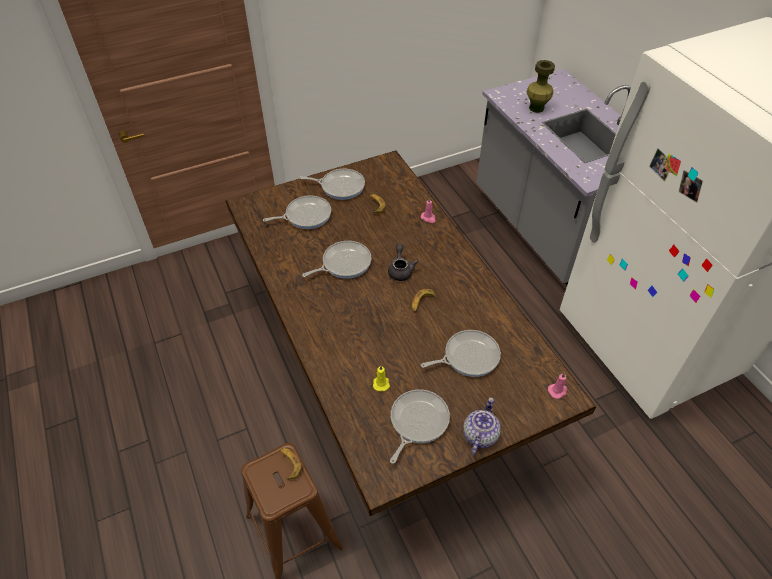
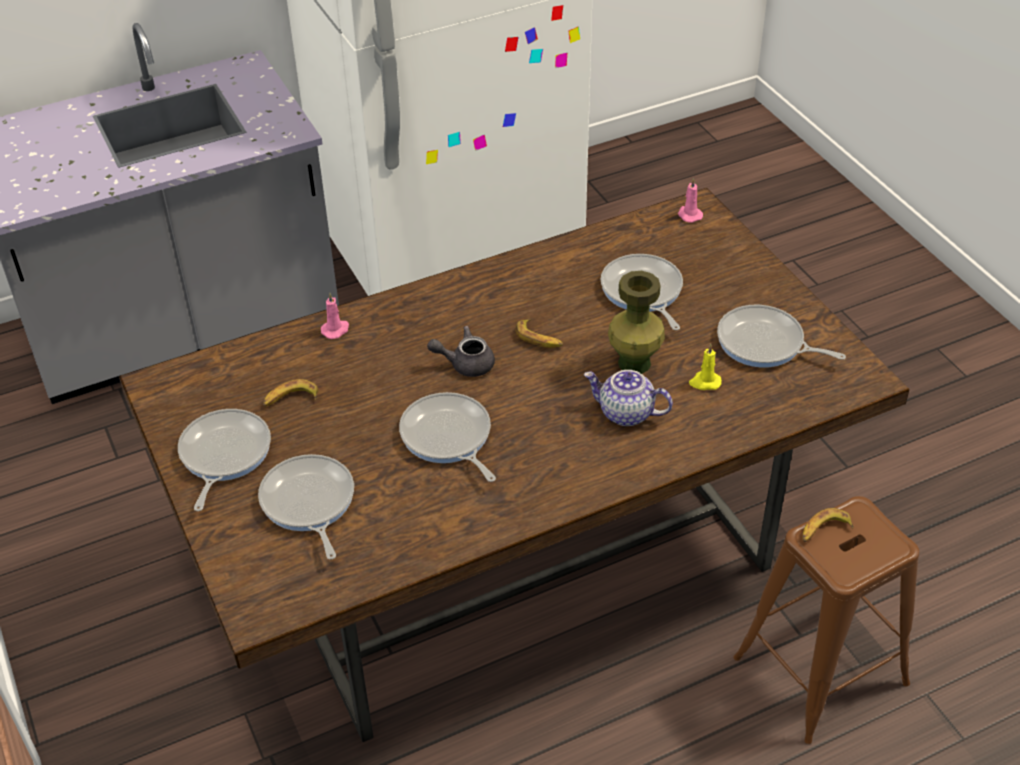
camera: 90 degrees left, 5 degrees down
teapot [463,397,501,455] -> teapot moved to [584,370,673,426]
green vase [527,60,555,113] -> green vase moved to [608,271,665,374]

